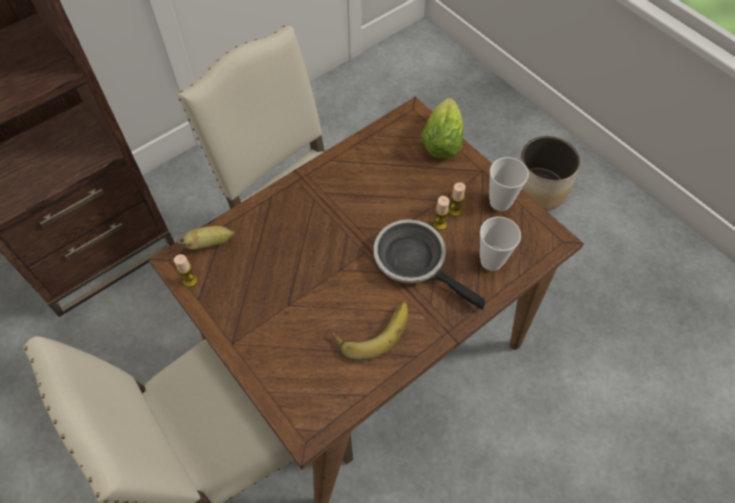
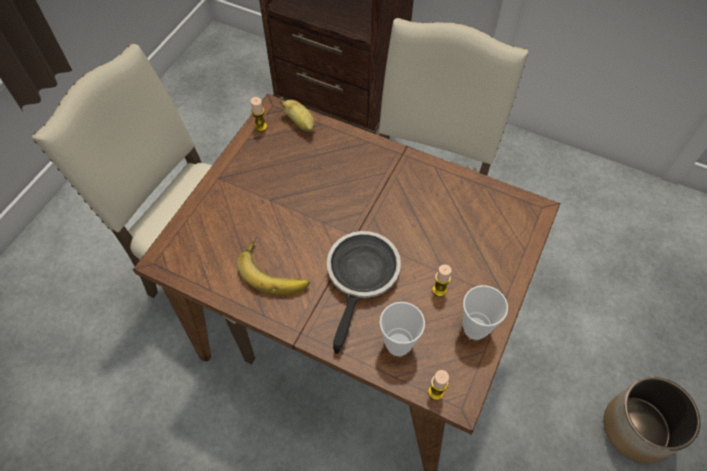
camera: 65 degrees right, 0 degrees up
lettuce [421,98,464,159] -> none
candle [433,196,449,230] -> candle moved to [428,370,449,400]

